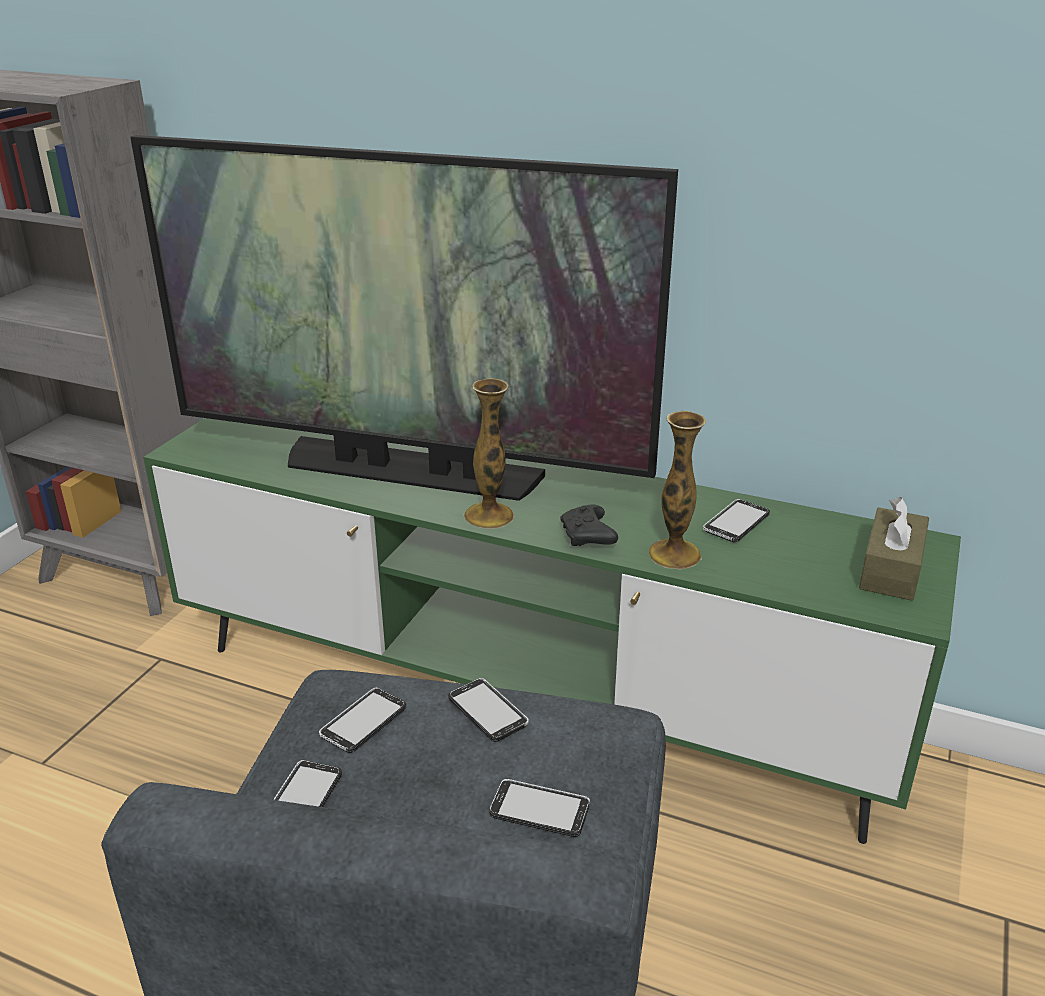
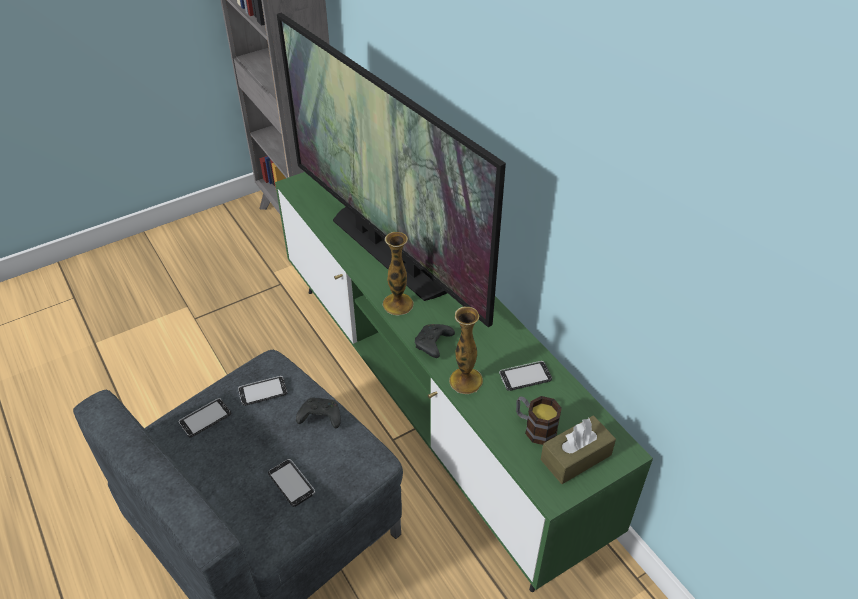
camera: 35 degrees right, 15 degrees up
phone [448,678,529,742] -> black game controller [296,398,341,428]
none -> mug [516,396,562,445]

